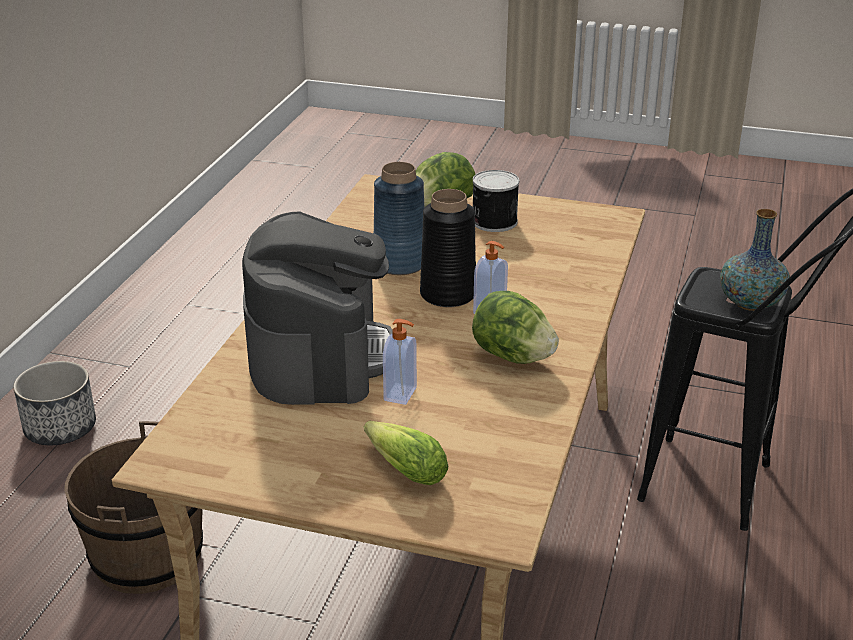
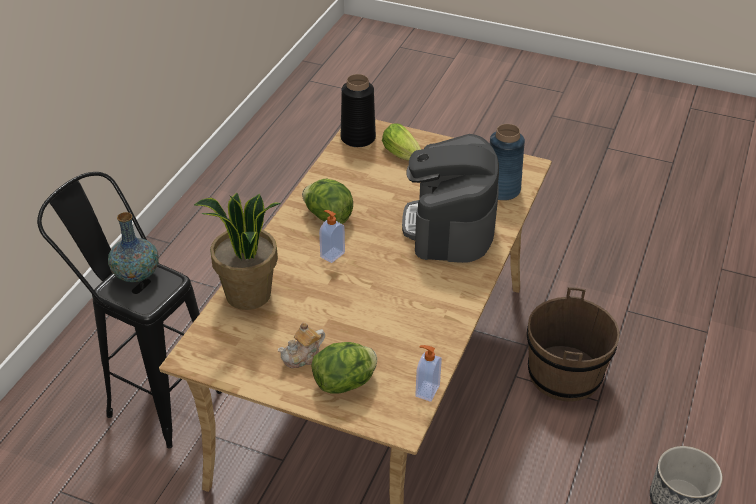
camera: 175 degrees left, 10 degrees up
blue vase [373,162,424,275] -> blue vase moved to [490,124,525,201]
soap dispenser [383,319,417,405] -> soap dispenser moved to [415,345,442,402]
black vase [420,189,476,308] -> black vase moved to [341,74,376,147]
can [473,170,519,232] -> teapot [278,322,325,368]
none -> potted plant [194,193,281,310]

